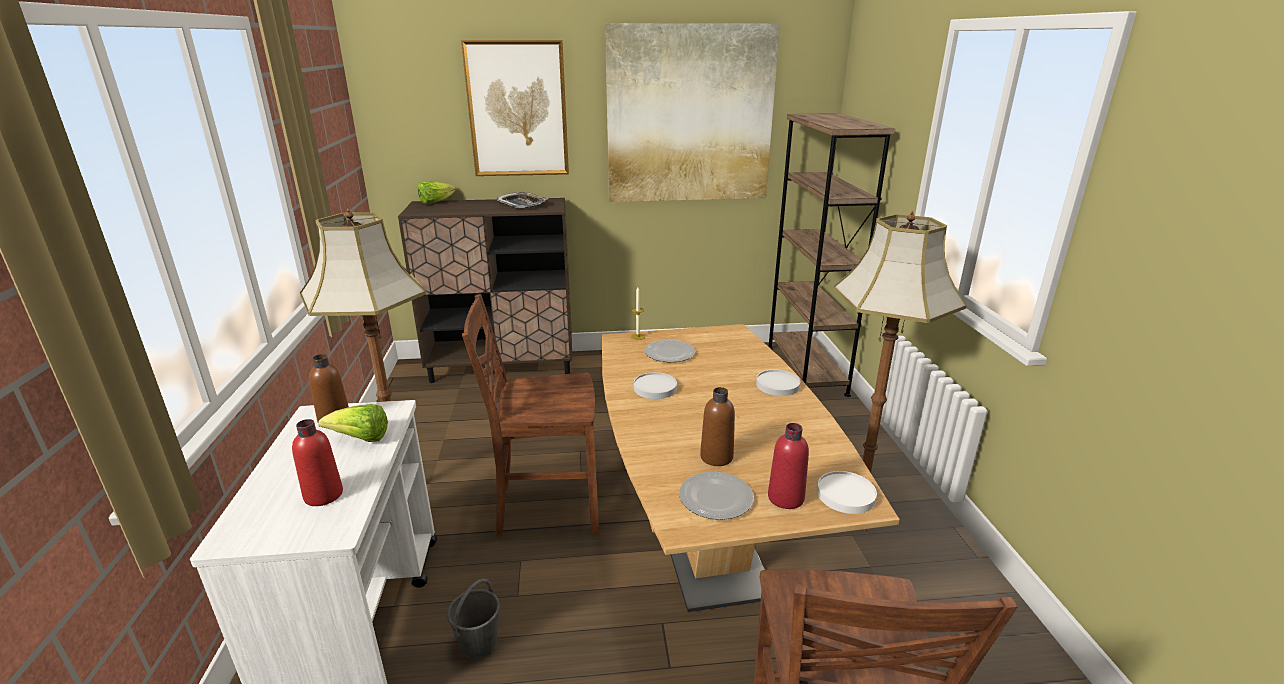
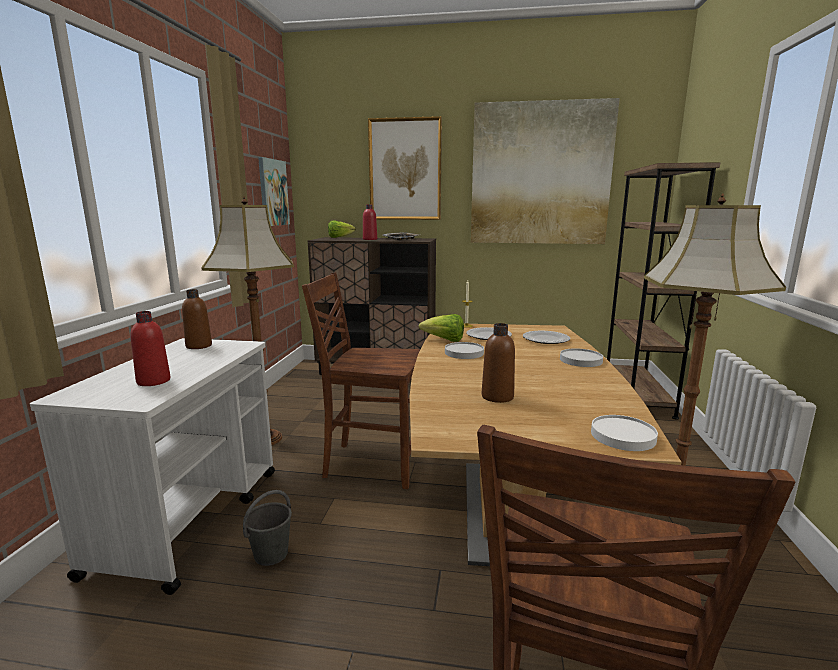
camera: 15 degrees right, 10 degrees down
lettuce [318,404,388,442] -> lettuce moved to [418,314,464,342]
plate [679,472,754,520] -> plate moved to [523,331,570,344]
red bottle [768,423,809,509] -> red bottle moved to [363,204,377,240]
none -> picture [258,157,290,226]

